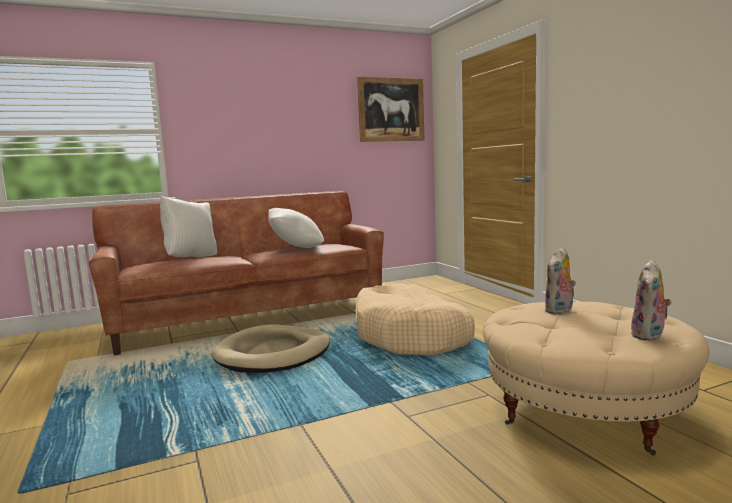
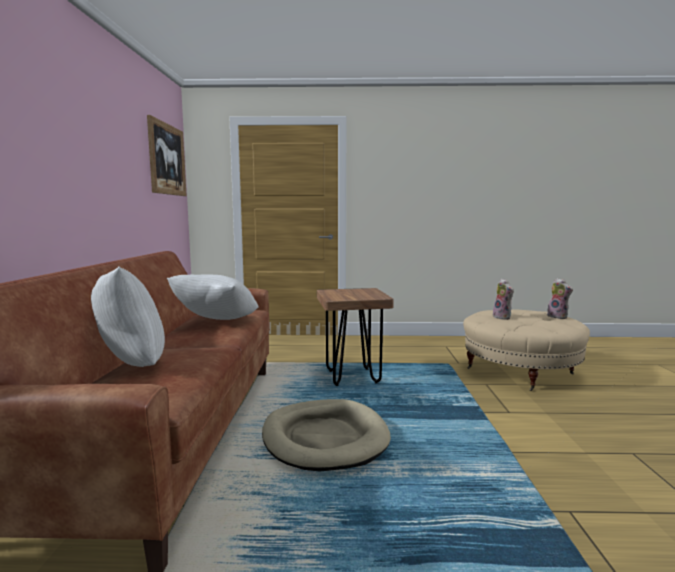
camera: 65 degrees left, 0 degrees up
beige dog bed [356,283,475,355] -> brown stool [317,288,394,386]

